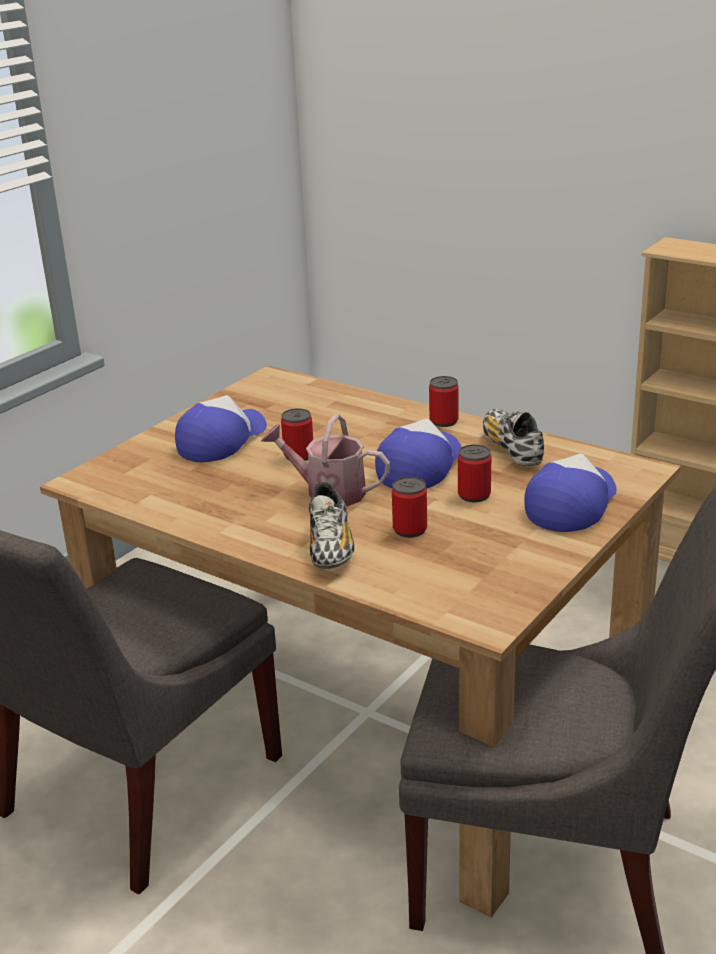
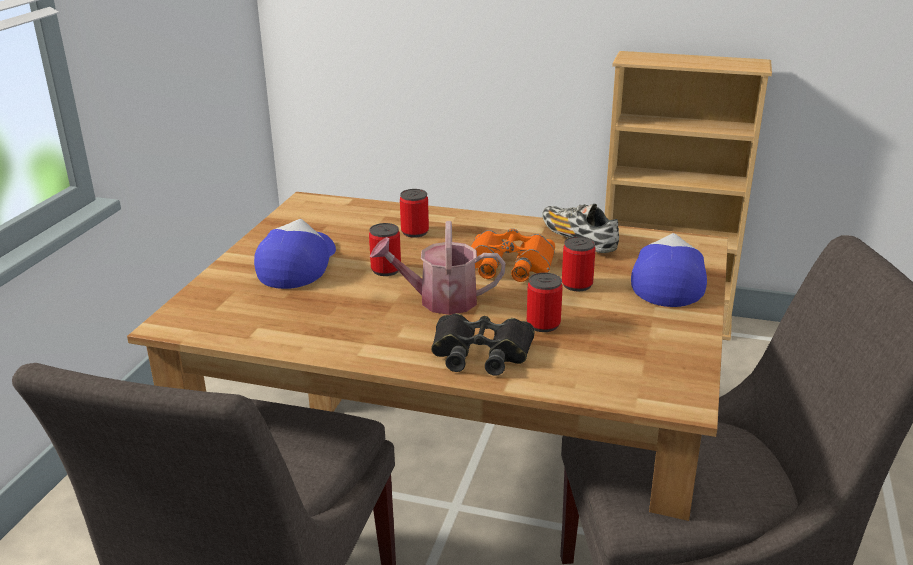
camera: 20 degrees left, 0 degrees up
shoe [309,482,354,569] -> black binoculars [431,313,535,376]
cap [375,419,462,488] -> orange binoculars [471,228,555,282]
can [429,376,459,427] -> can moved to [400,189,429,238]

